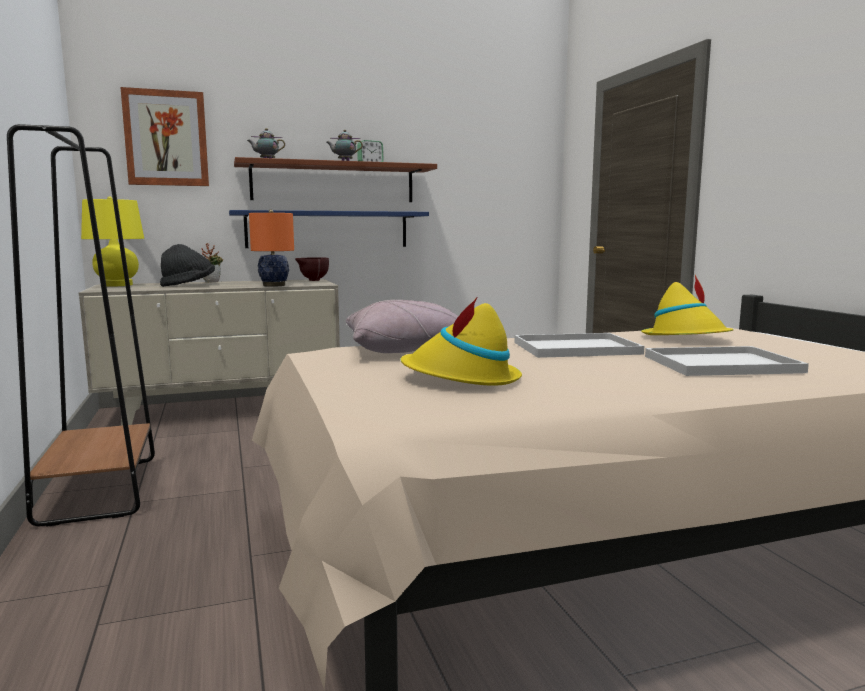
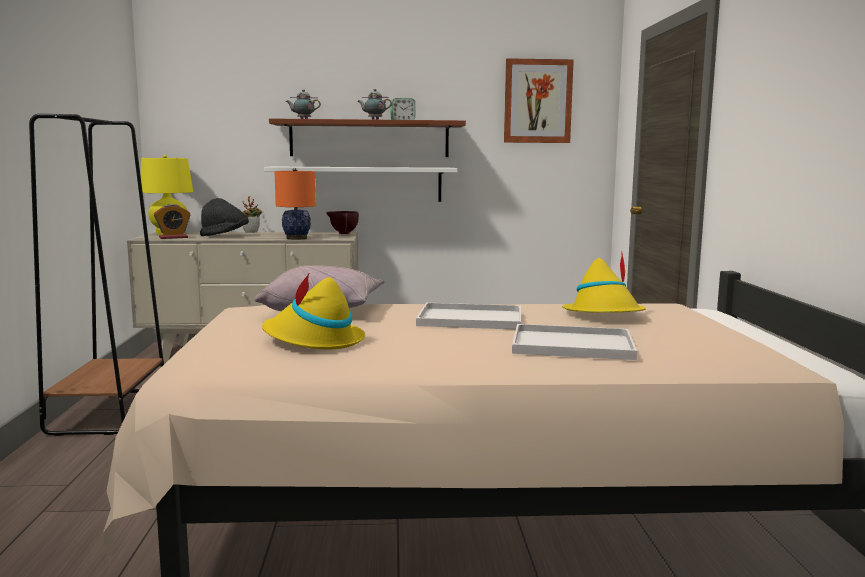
camera: 15 degrees right, 0 degrees up
picture [120,87,209,186] -> picture moved to [504,58,574,143]
blue shelf [229,210,429,248] -> white shelf [264,167,457,202]
none -> alarm clock [154,204,191,239]

